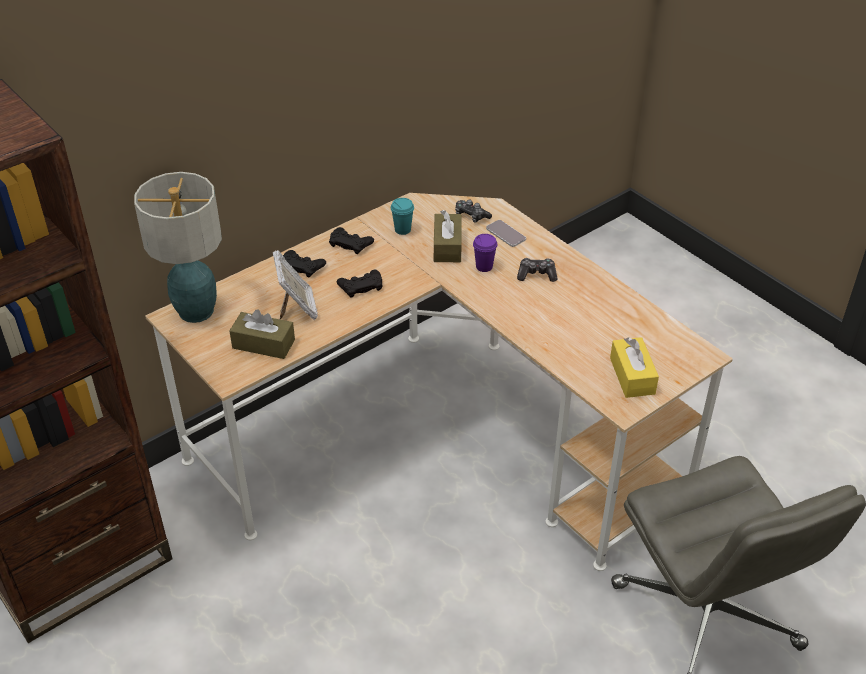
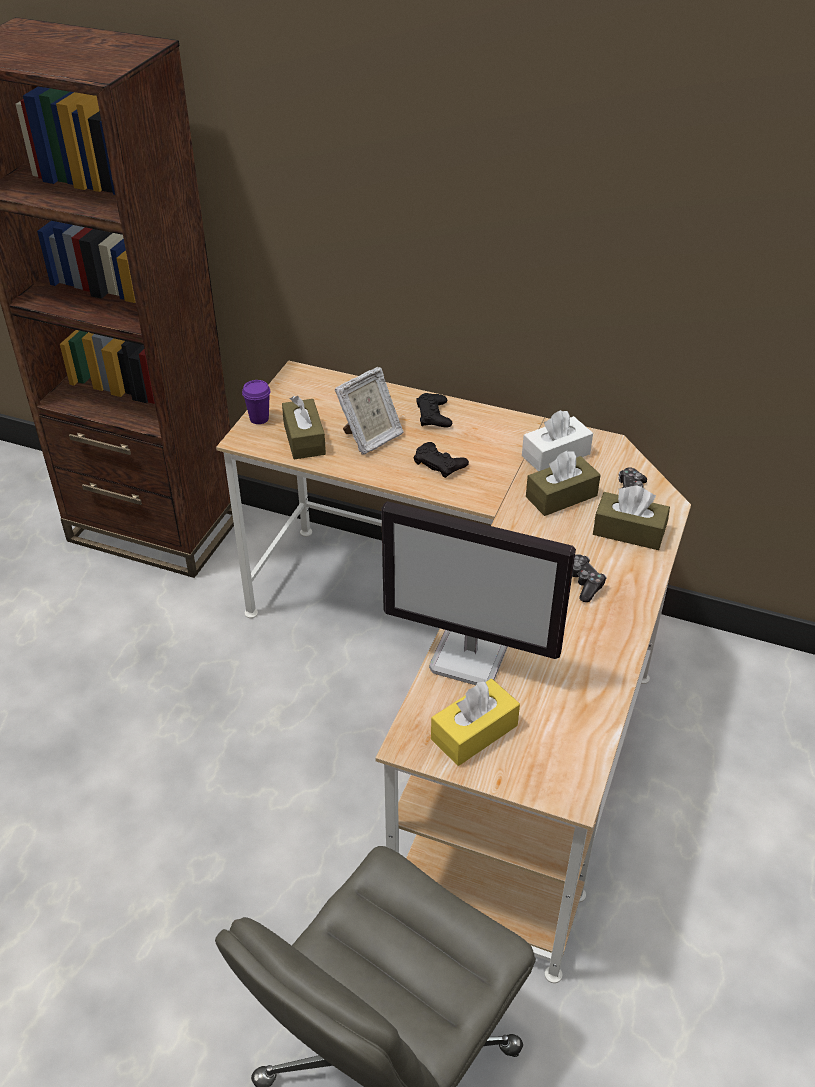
camera: 60 degrees right, 0 degrees up
table lamp [134,172,222,323] -> none
black game controller [329,227,374,254] -> none
turquoise cup [391,198,414,235] -> white tissue box [522,410,593,471]
purple cup [473,234,498,272] -> purple cup moved to [242,380,270,424]
phone [486,220,526,247] -> brown tissue box [593,486,670,550]
none -> monitor [381,501,576,685]

